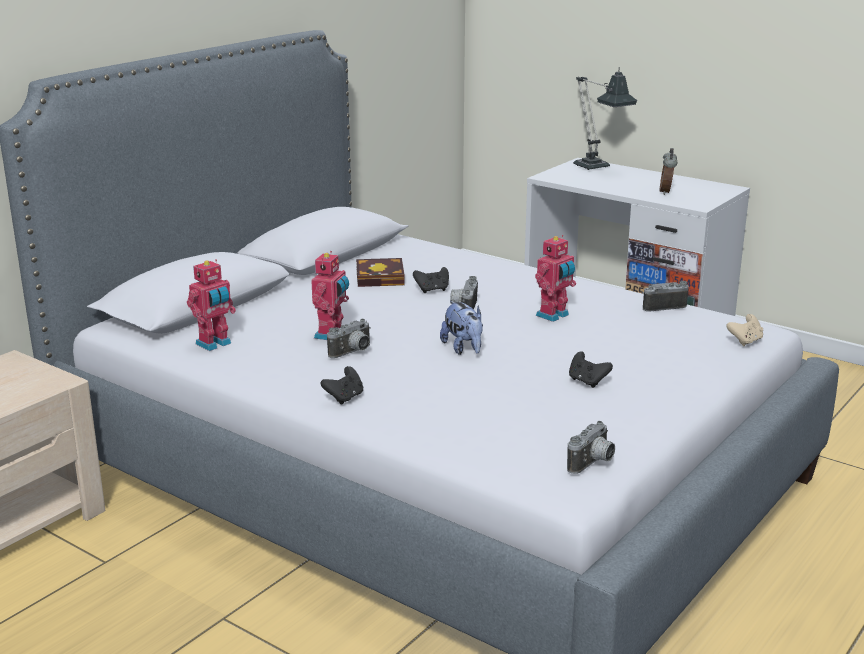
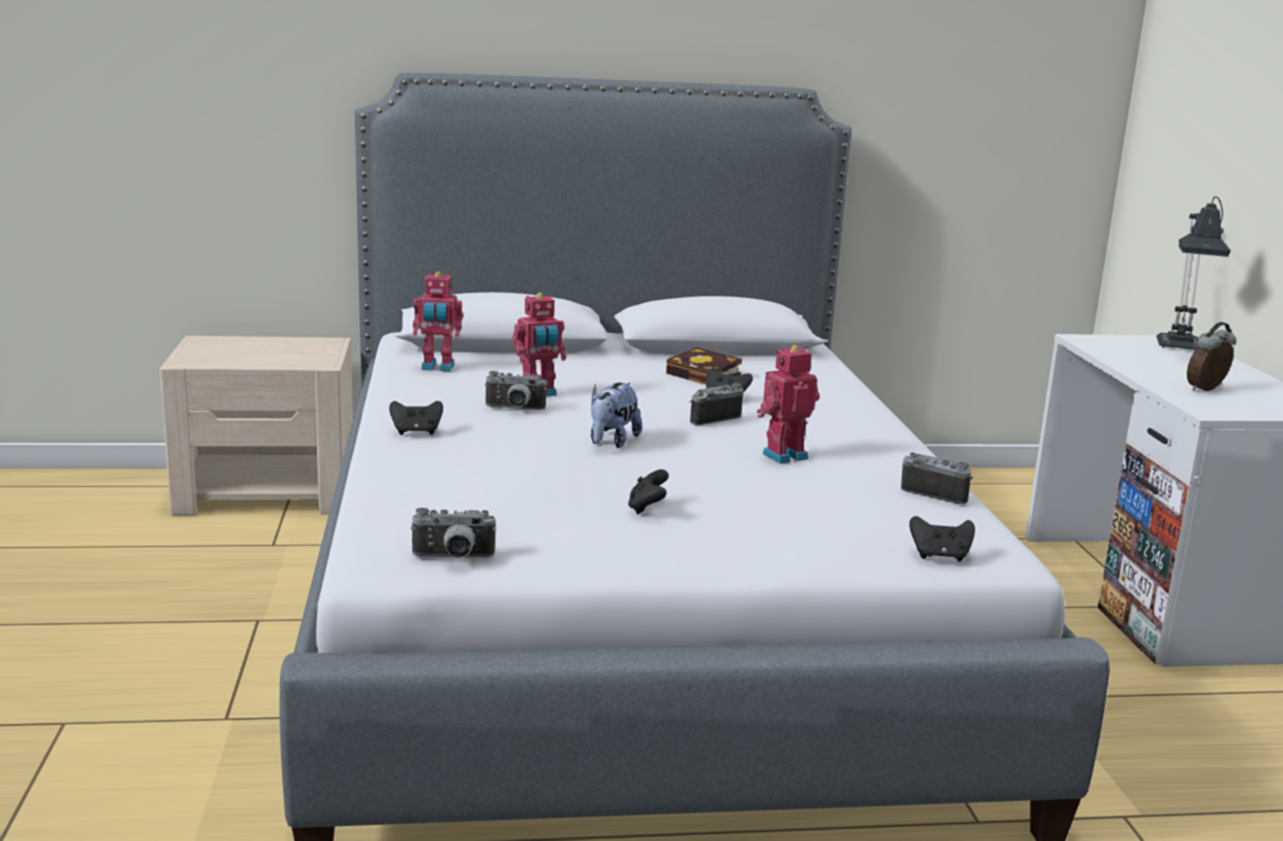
camera: 45 degrees right, 5 degrees down
toy robot [535,235,576,322] -> toy robot turned 150 degrees clockwise [757,345,820,464]
beige game controller [726,314,763,346] -> black game controller [909,516,975,561]

